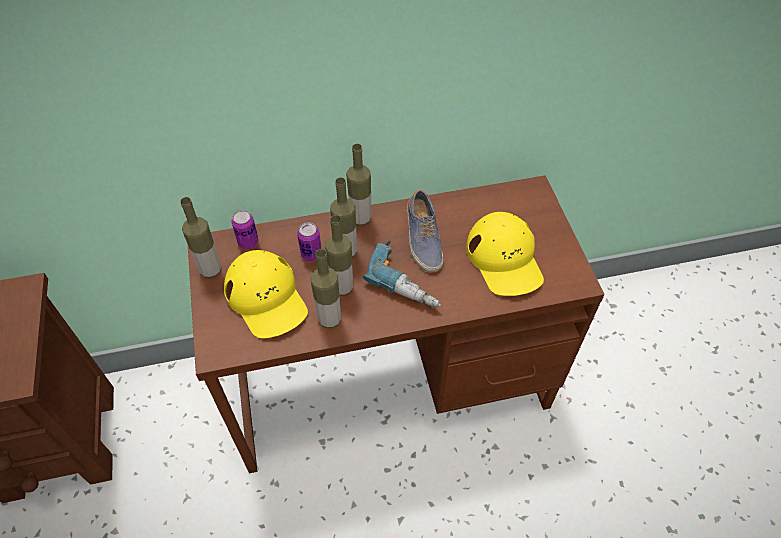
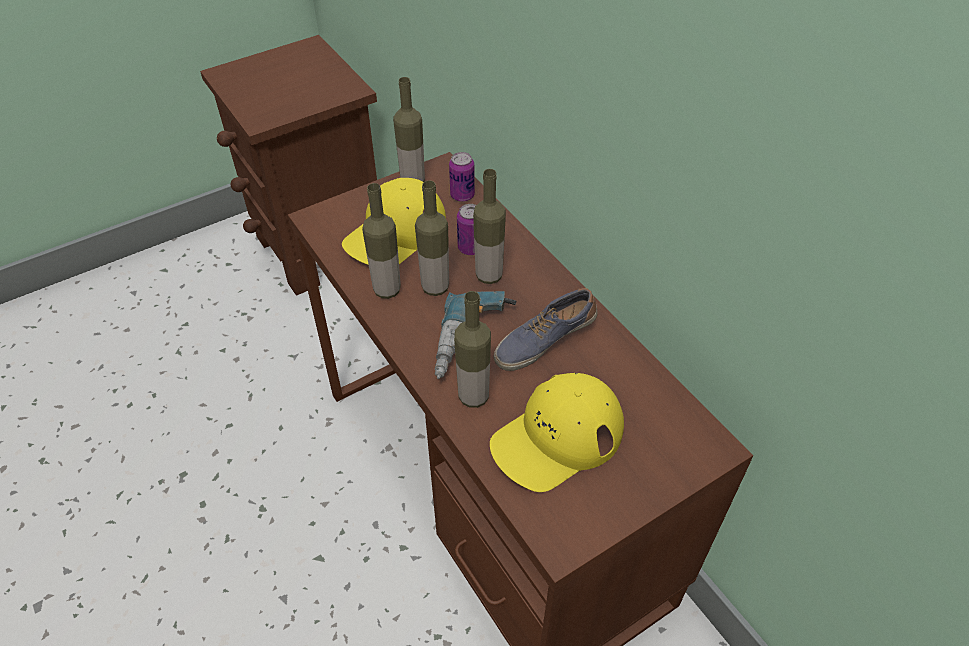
camera: 70 degrees right, 5 degrees down
bottle [346,144,371,226] -> bottle moved to [454,291,491,408]

